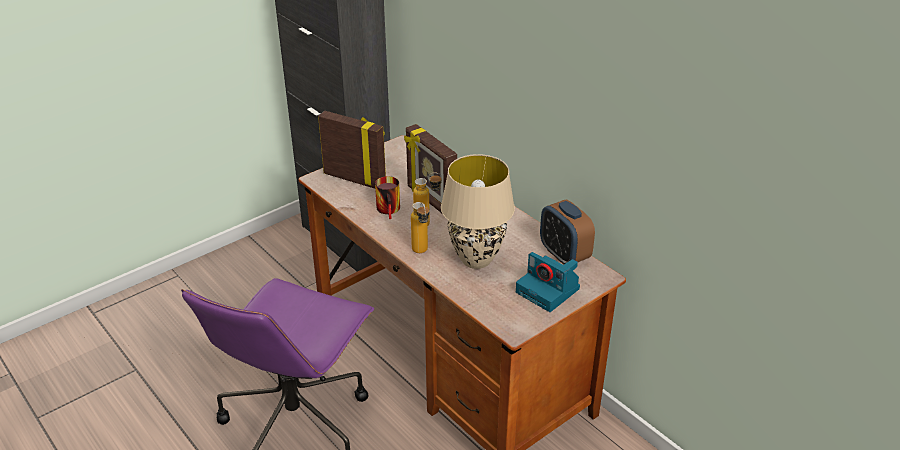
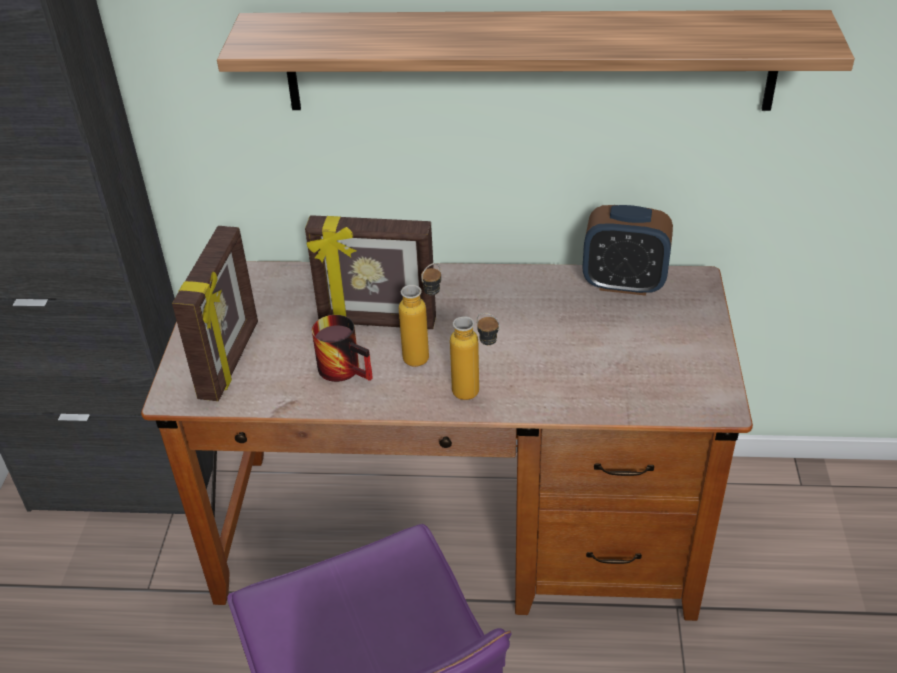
camera: 45 degrees left, 5 degrees up
picture frame [318,111,386,189] -> picture frame turned 120 degrees clockwise [172,226,258,401]
beige table lamp [441,154,515,269] -> none
camera [516,252,580,312] -> none
none -> shelf [217,10,855,111]

